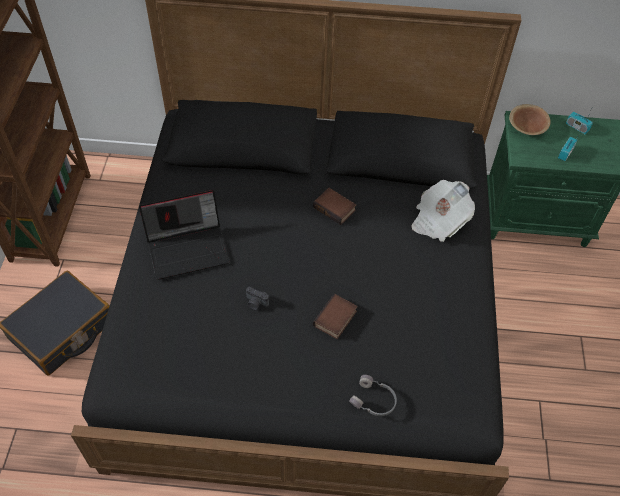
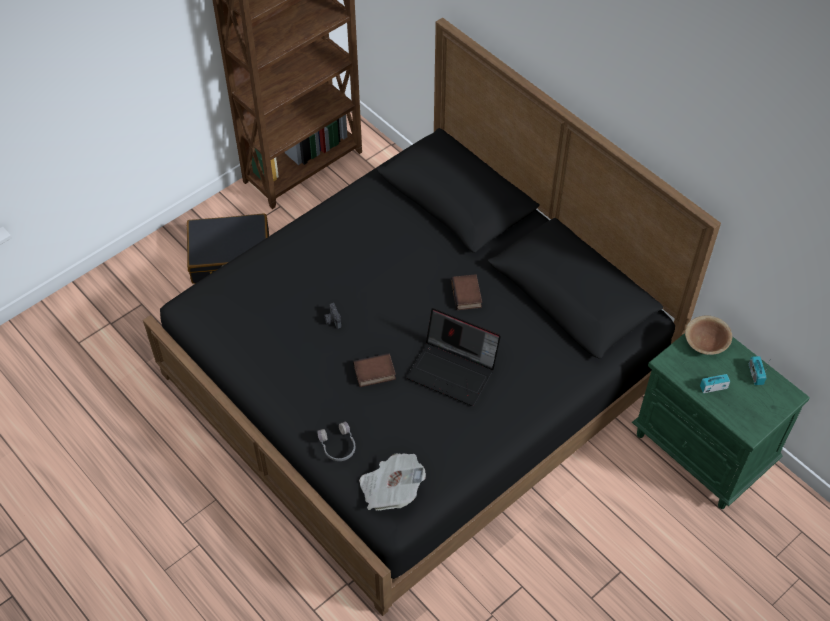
camera: 45 degrees right, 0 degrees up
laptop [139,190,230,280] -> laptop moved to [406,308,501,406]
newspaper [411,180,475,242] -> newspaper moved to [359,453,426,510]

